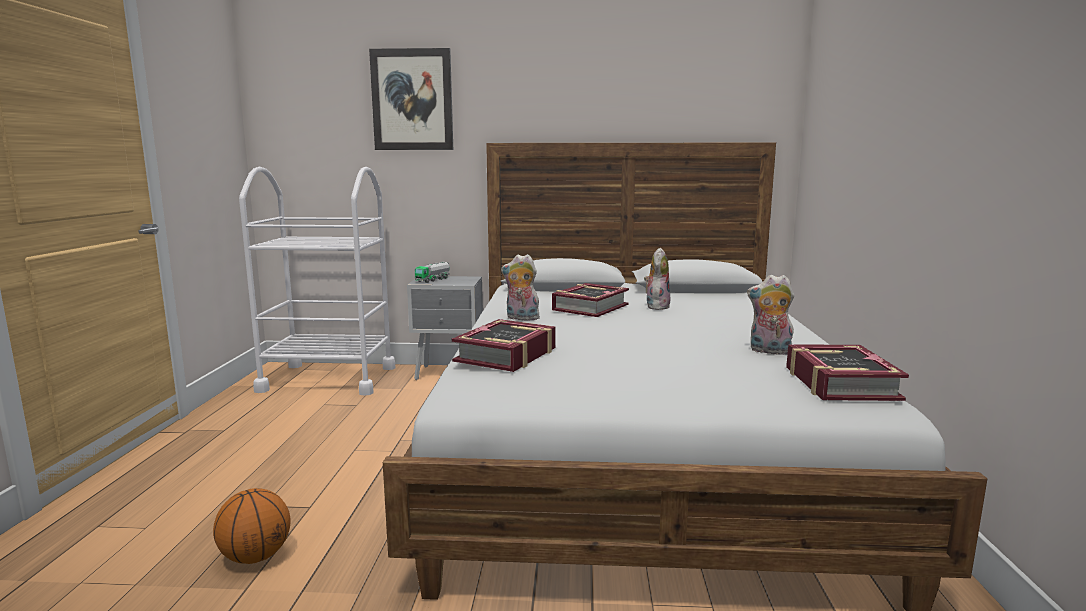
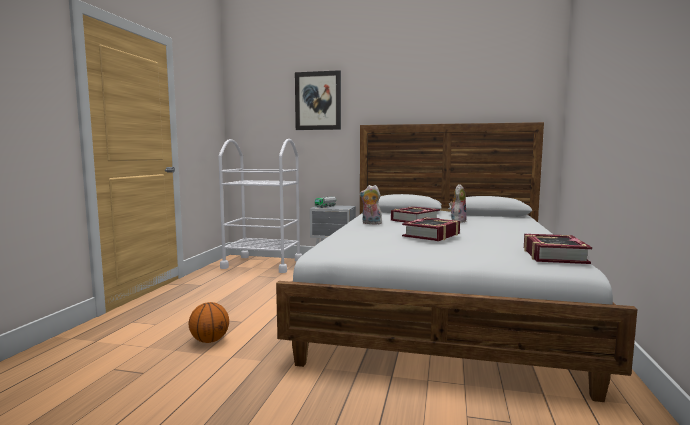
camera: 10 degrees right, 5 degrees down
book [452,319,556,372] -> book moved to [402,218,460,241]
plush toy [747,275,794,355] -> none

